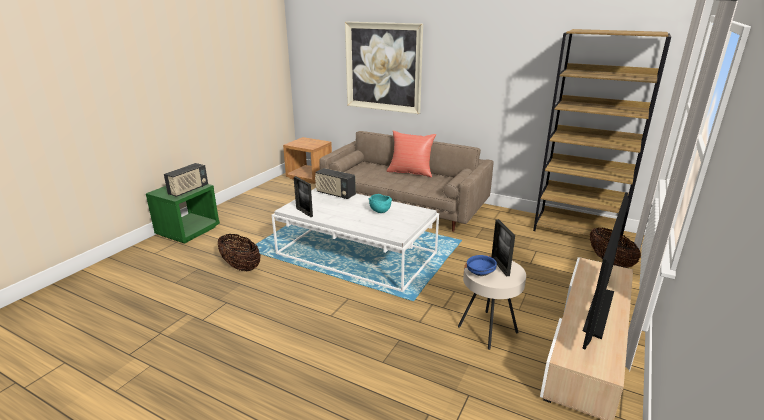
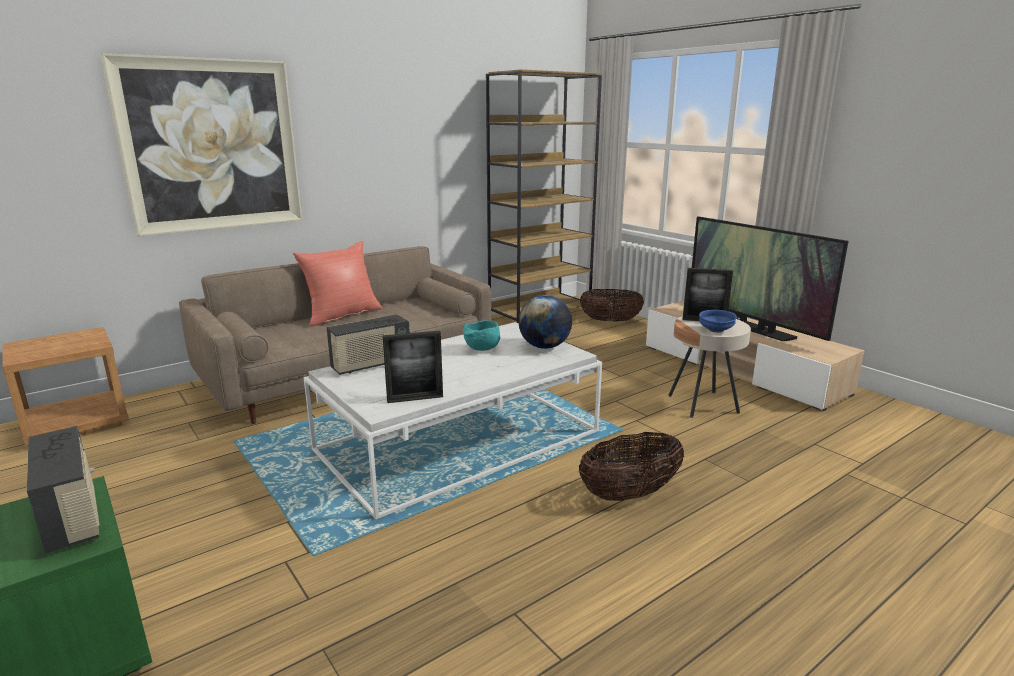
camera: 65 degrees left, 5 degrees down
basket [218,234,261,271] -> basket moved to [579,432,684,501]
none -> globe [518,295,572,349]

